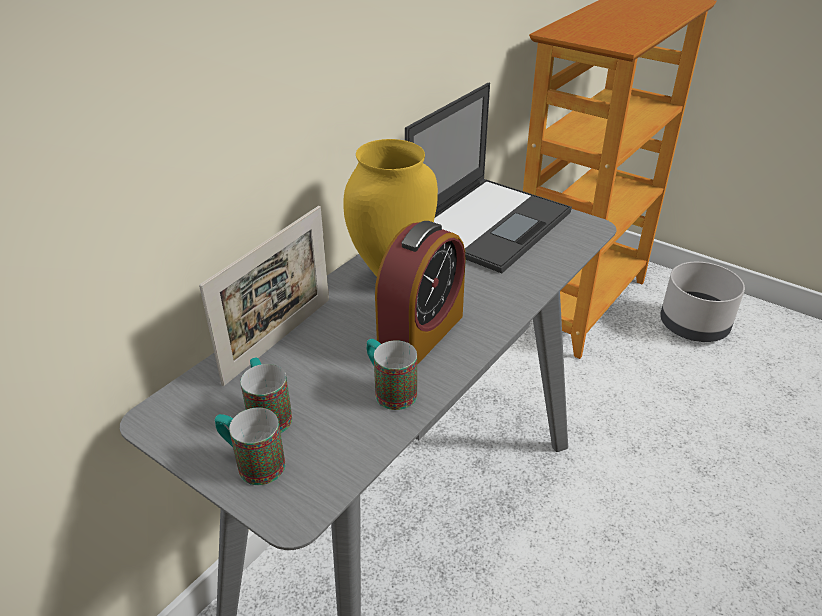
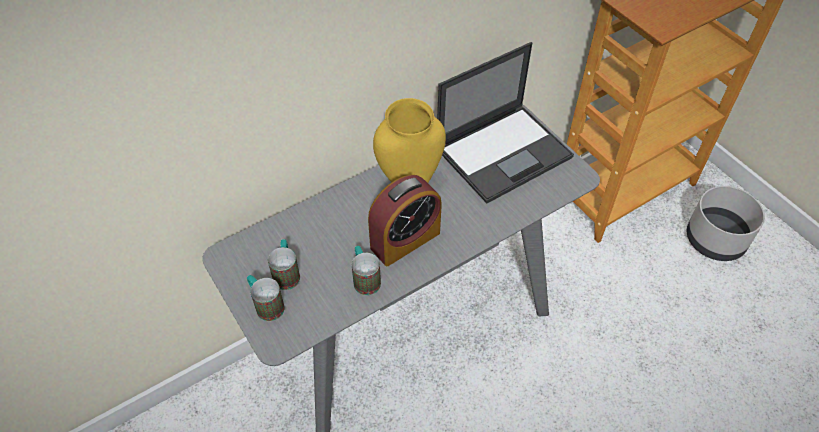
camera: 20 degrees right, 15 degrees up
picture frame [199,206,329,386] -> none

